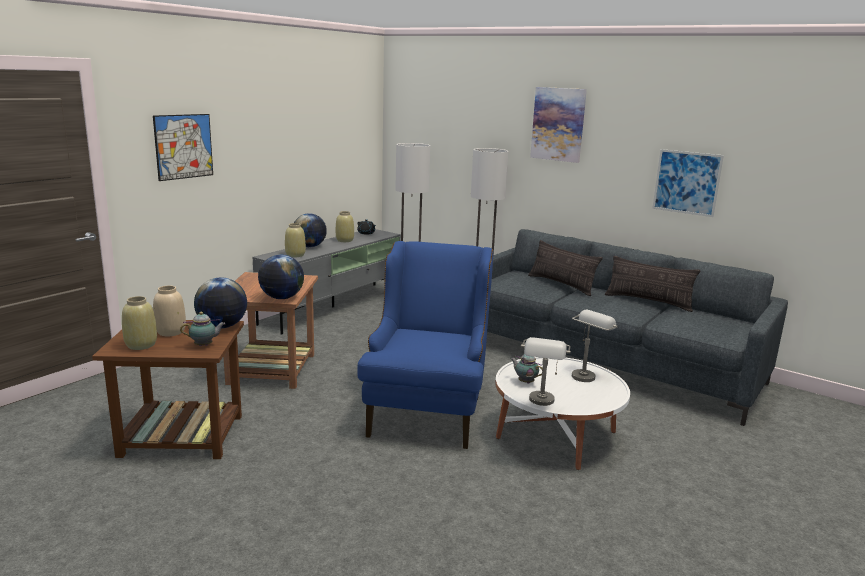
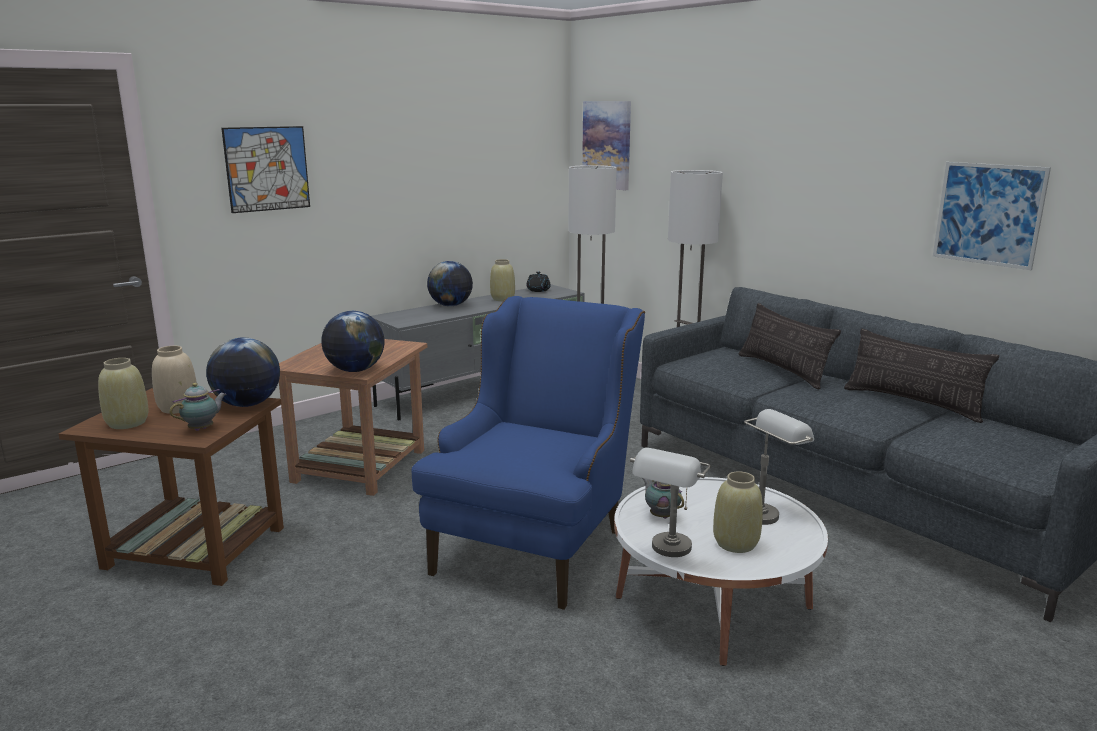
camera: 15 degrees right, 0 degrees up
teapot [180,312,225,346] -> teapot turned 45 degrees counterclockwise [169,383,227,431]
beige vase [285,223,306,257] -> beige vase moved to [713,471,763,553]
picture [530,87,587,163] -> picture moved to [582,101,631,190]

